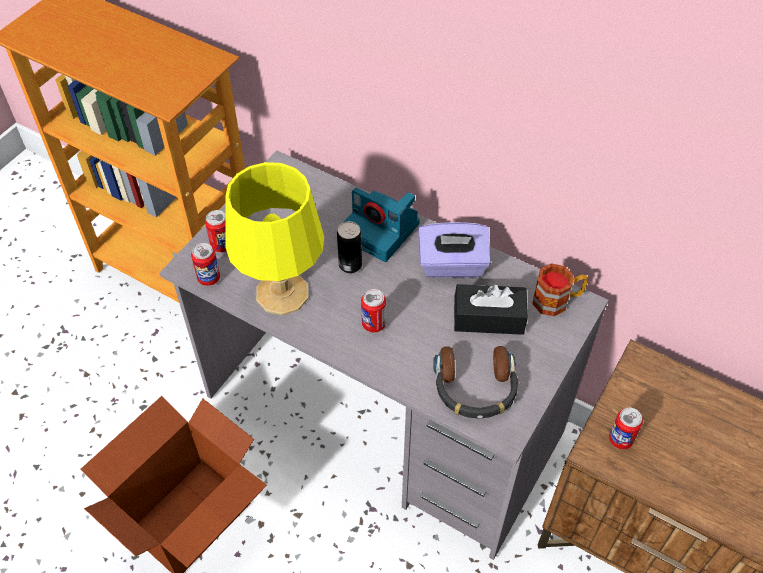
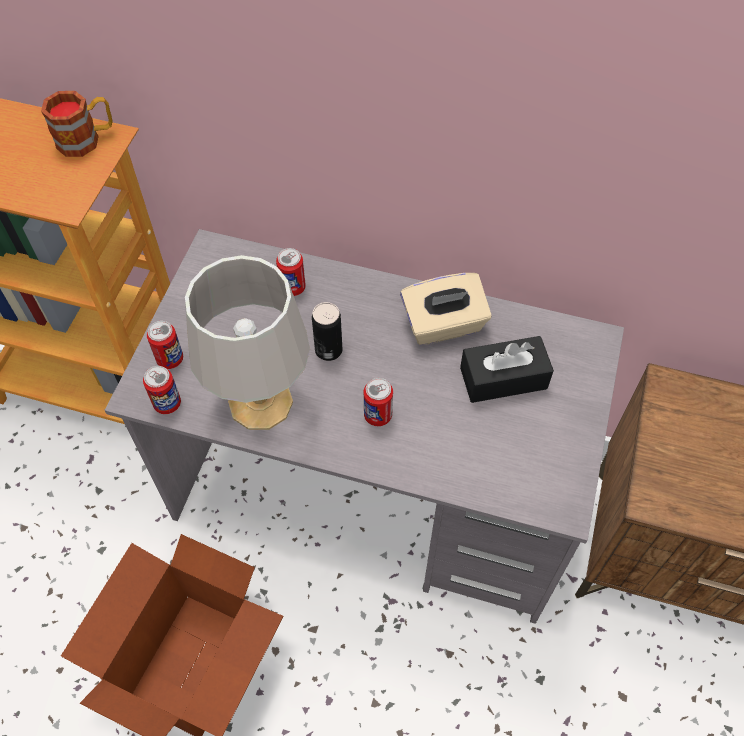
camera: 15 degrees left, 5 degrees up
yellow table lamp [225,162,324,315] -> grey table lamp [185,255,310,430]
camera [343,188,420,262] -> none
purple tissue box [418,222,491,278] -> beige tissue box [400,273,492,345]
headphones [433,346,518,419] -> none
mug [532,263,588,316] -> mug moved to [41,91,113,157]
can [609,407,643,449] -> can moved to [276,248,306,296]

